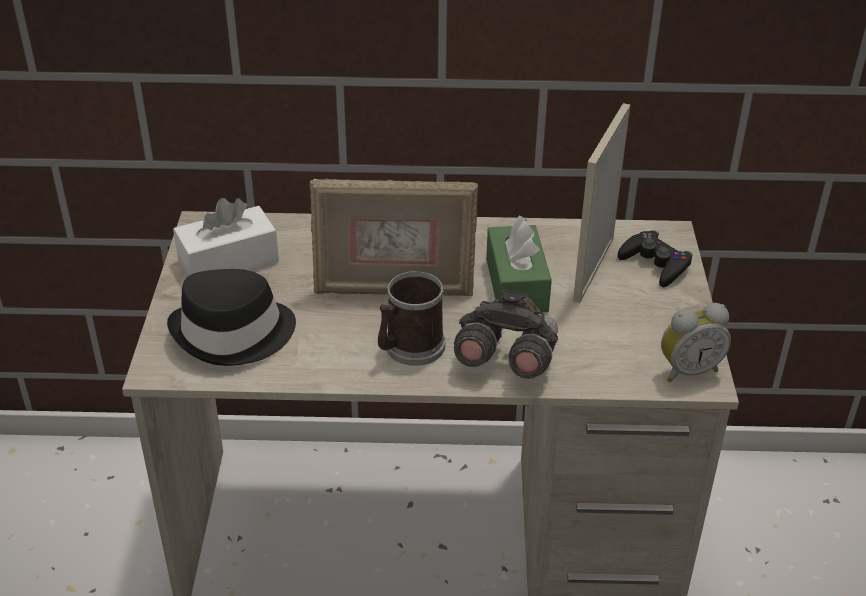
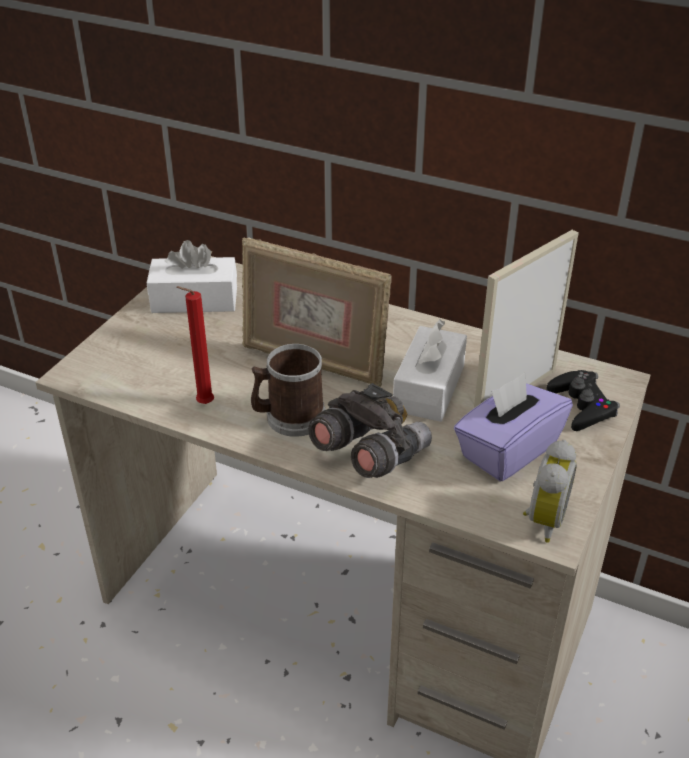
camera: 25 degrees right, 0 degrees up
black hat [167,269,296,366] -> none
green tissue box [486,215,552,312] -> white tissue box [393,319,467,422]
alarm clock [661,303,731,382] -> alarm clock turned 75 degrees counterclockwise [523,440,577,543]
none -> red candle [176,286,214,404]
none -> purple tissue box [454,373,573,481]

